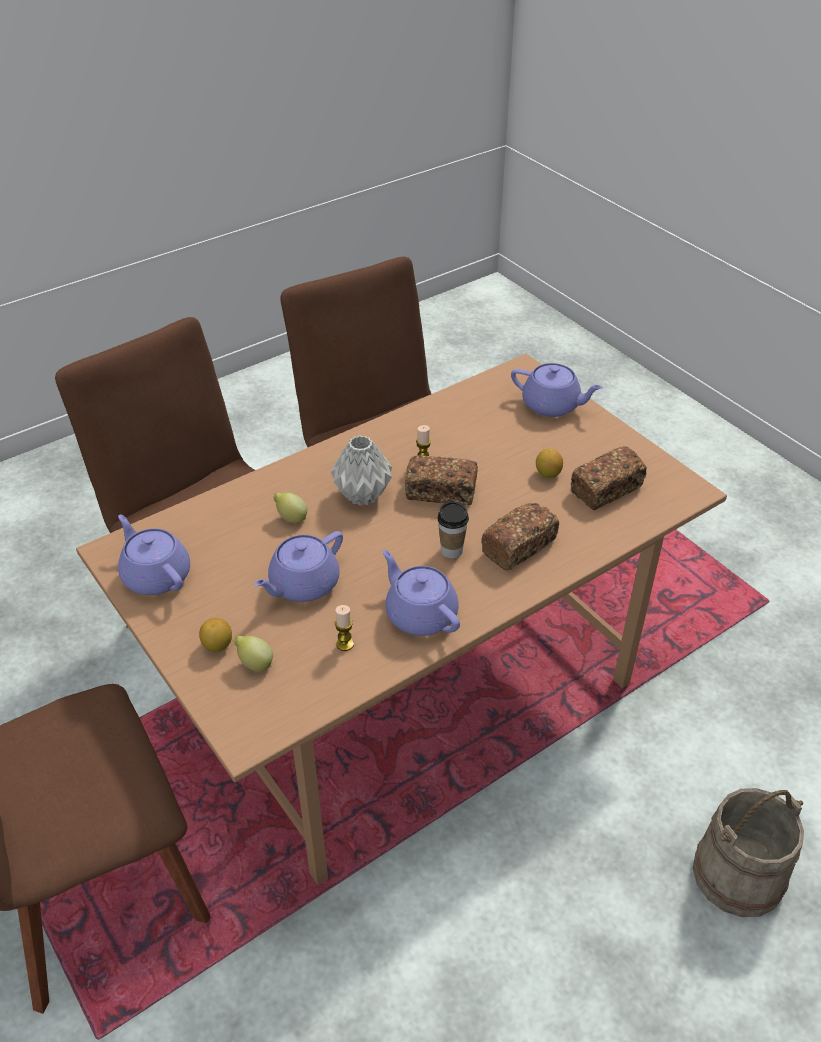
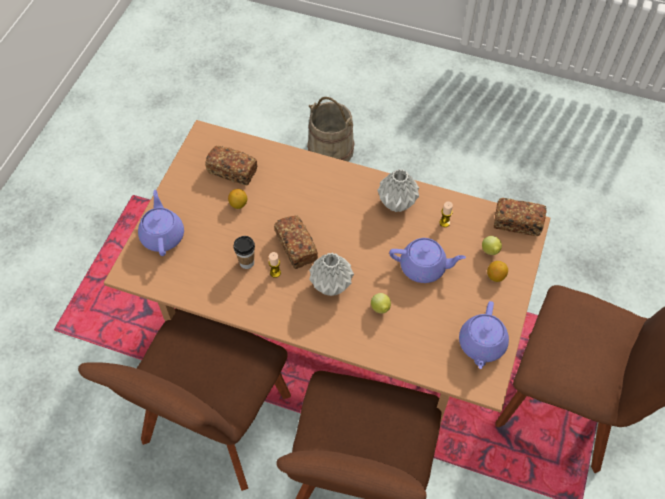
camera: 125 degrees left, 15 degrees up
purple teapot [382,550,460,636] -> grey vase [377,169,419,212]
cup [437,501,469,559] -> cup moved to [233,236,255,269]
bread [481,503,559,571] -> bread moved to [494,198,547,236]

